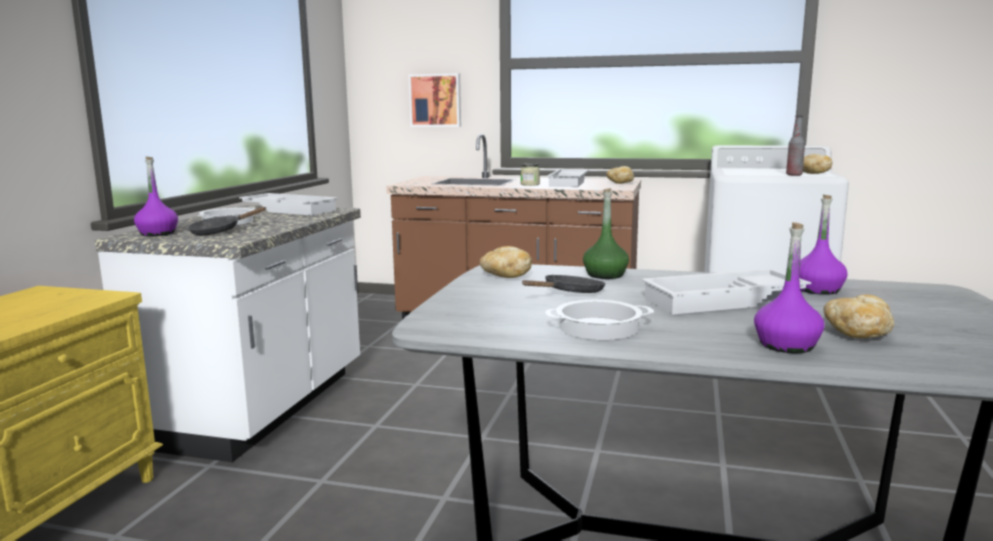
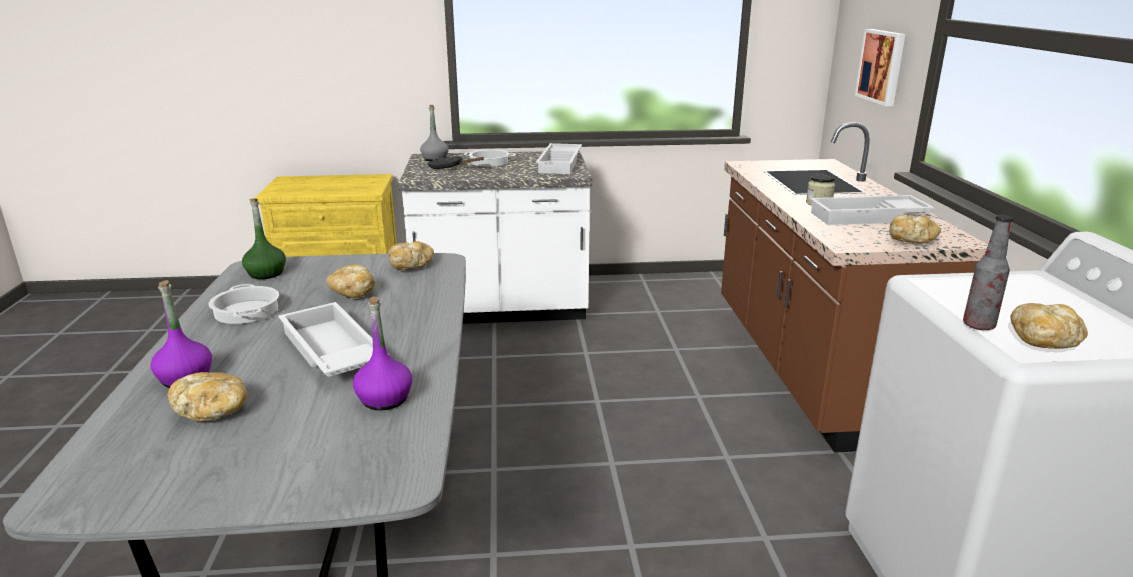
camera: 70 degrees right, 10 degrees up
purple bottle [134,156,178,236] -> grey bottle [420,105,449,162]
black frying pan [522,275,605,293] -> bread [326,265,375,298]
green bottle [583,188,629,279] -> green bottle moved to [242,199,286,279]

